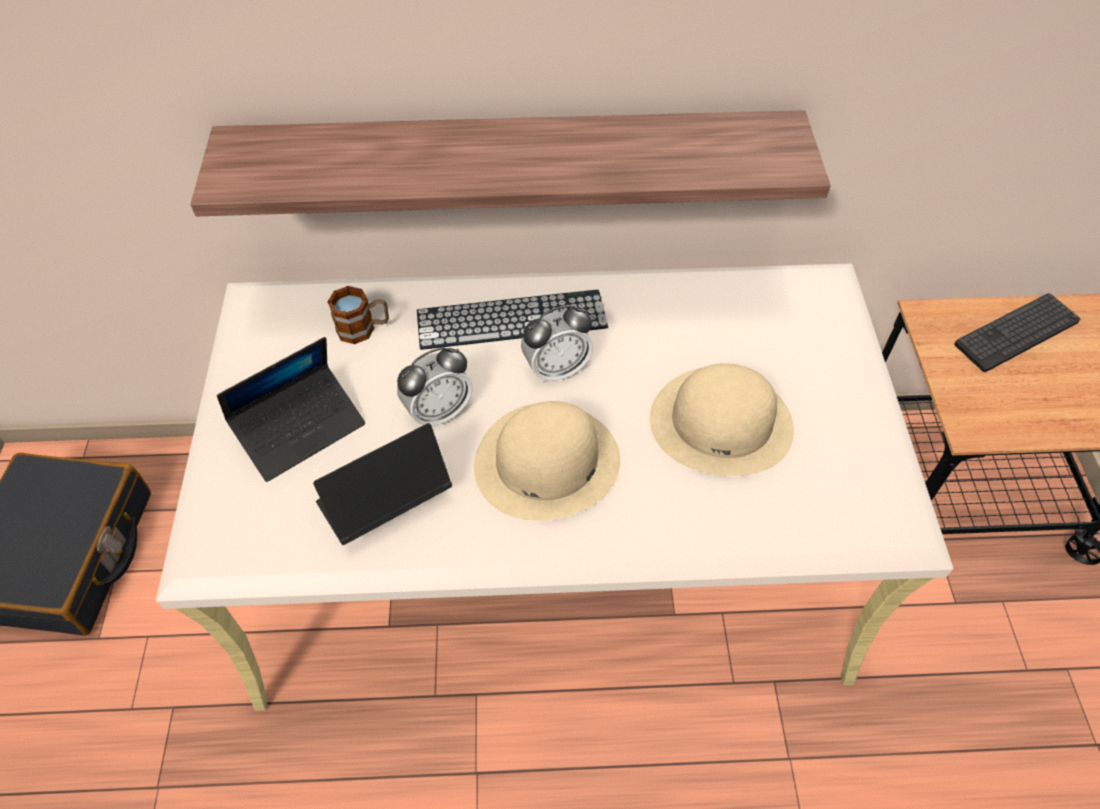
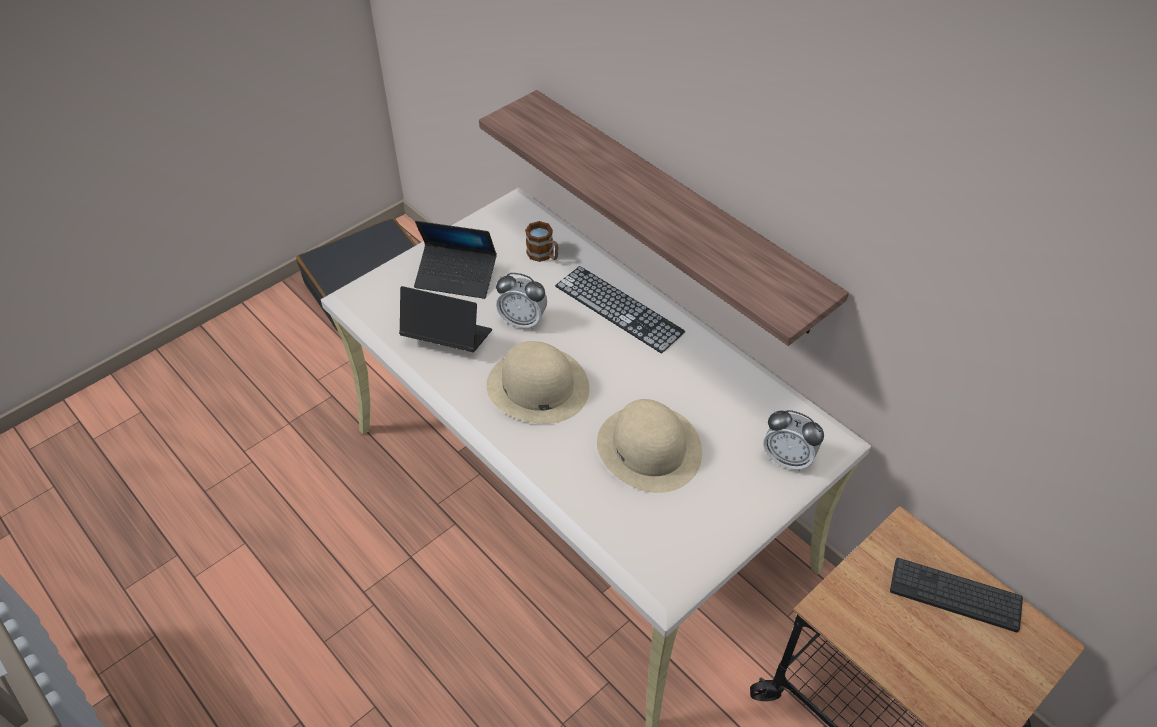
camera: 50 degrees right, 5 degrees down
alarm clock [521,305,593,384] -> alarm clock moved to [763,410,824,472]

